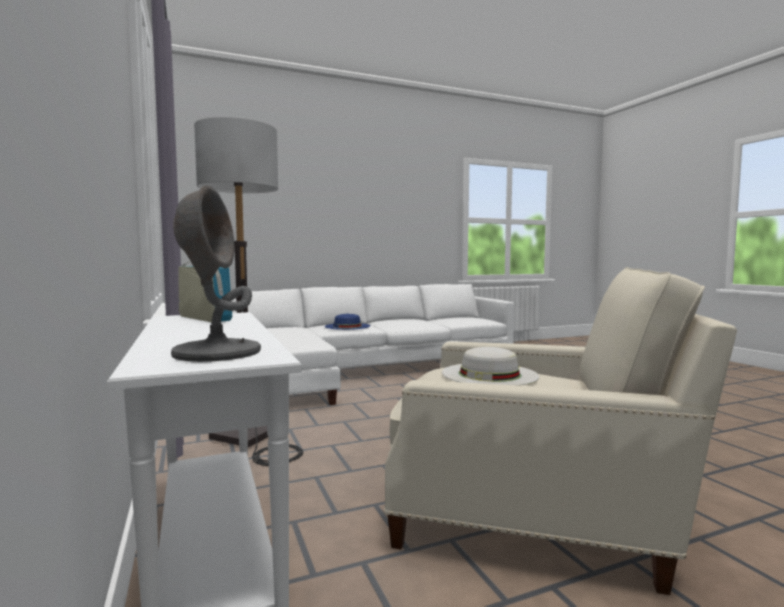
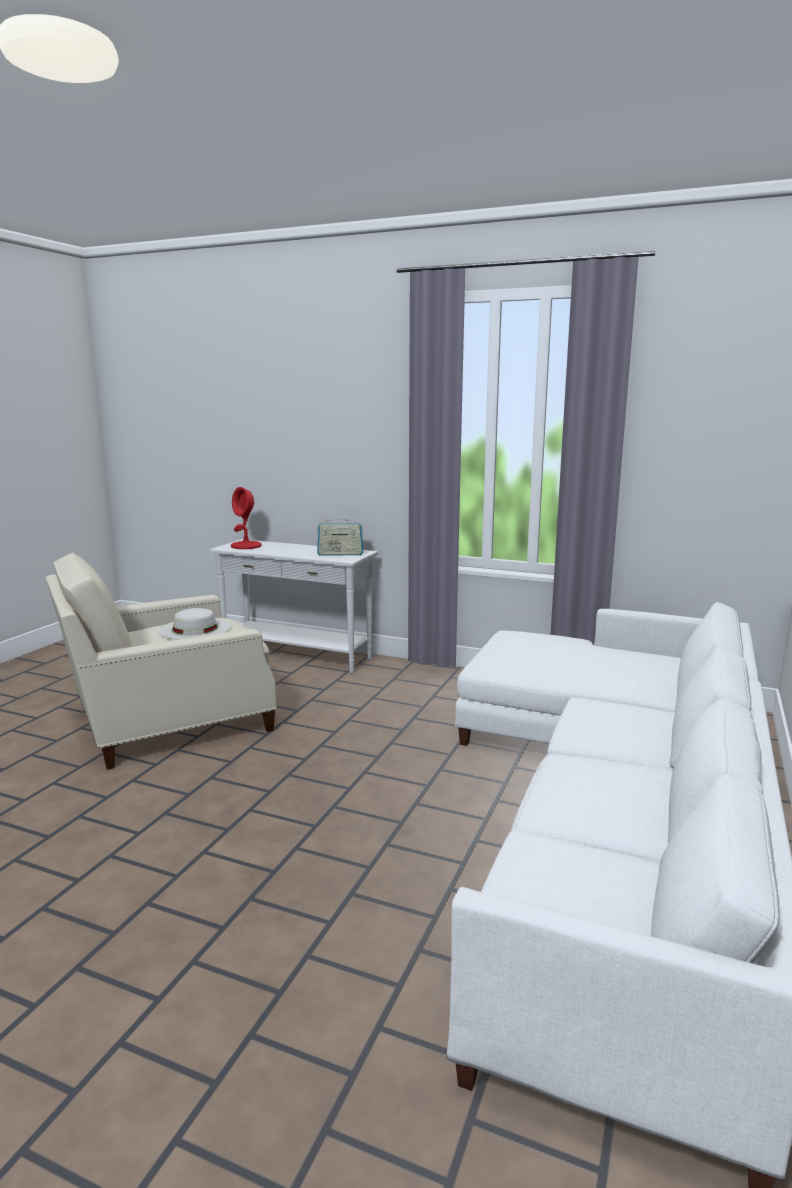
camera: 135 degrees right, 10 degrees up
grey table lamp [171,185,261,362] -> red table lamp [231,487,262,549]
floor lamp [194,117,303,466] -> none
blue hat [325,314,370,330] -> none

